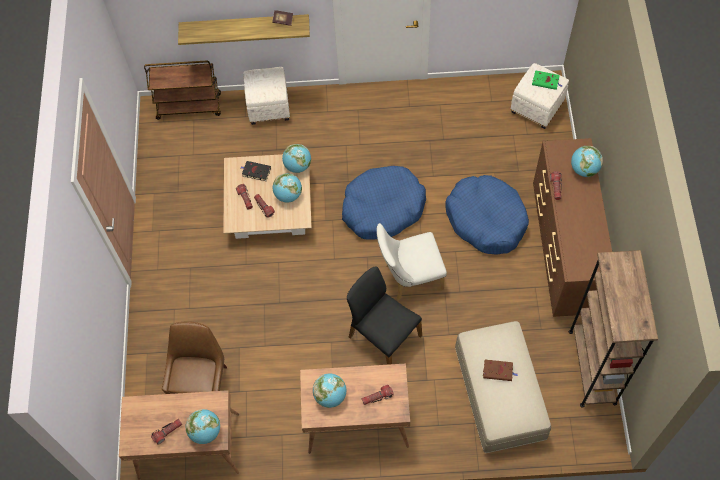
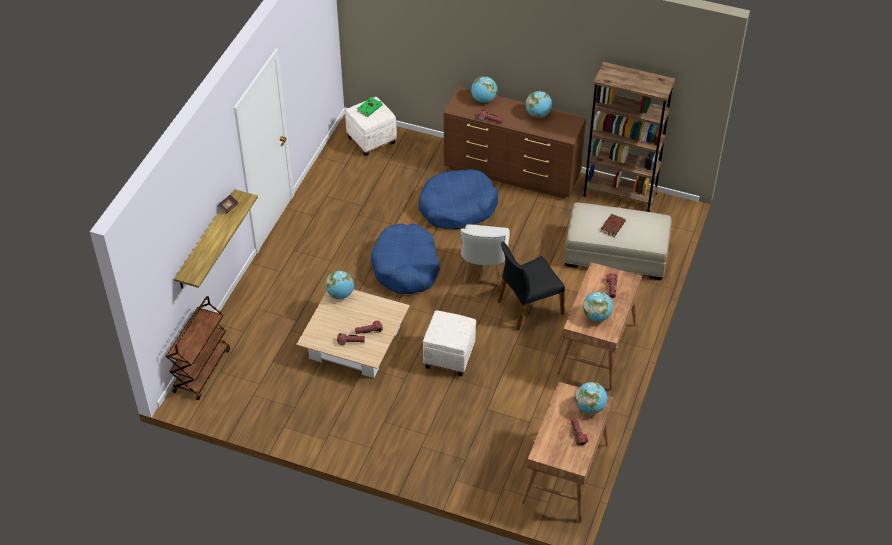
camera: 70 degrees left, 15 degrees down
brown chair [162,321,227,394] -> none
black book [241,161,271,181] -> none
white ottoman [243,67,290,125] -> white ottoman moved to [423,310,476,376]
globe [273,173,302,203] -> globe moved to [526,91,552,118]

